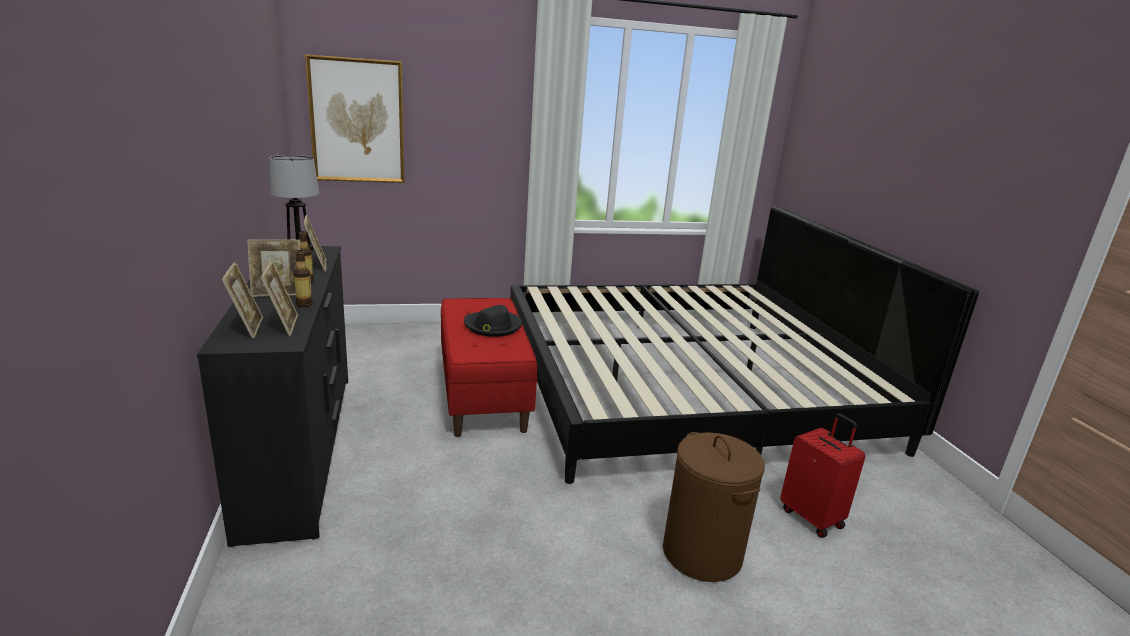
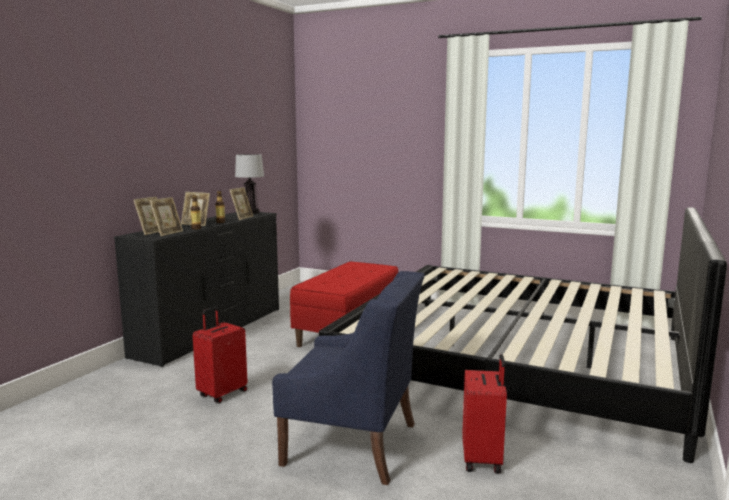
camera: 40 degrees right, 10 degrees down
picture [305,55,405,183] -> none
black hat [464,305,522,337] -> none
brown laundry basket [663,432,765,582] -> blue armchair [272,271,425,485]
none -> red suitcase [193,307,247,403]

